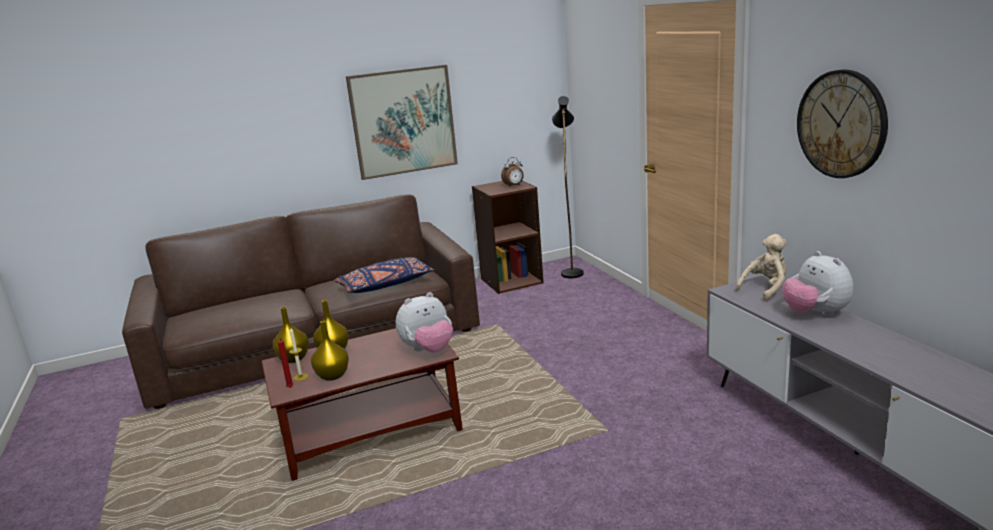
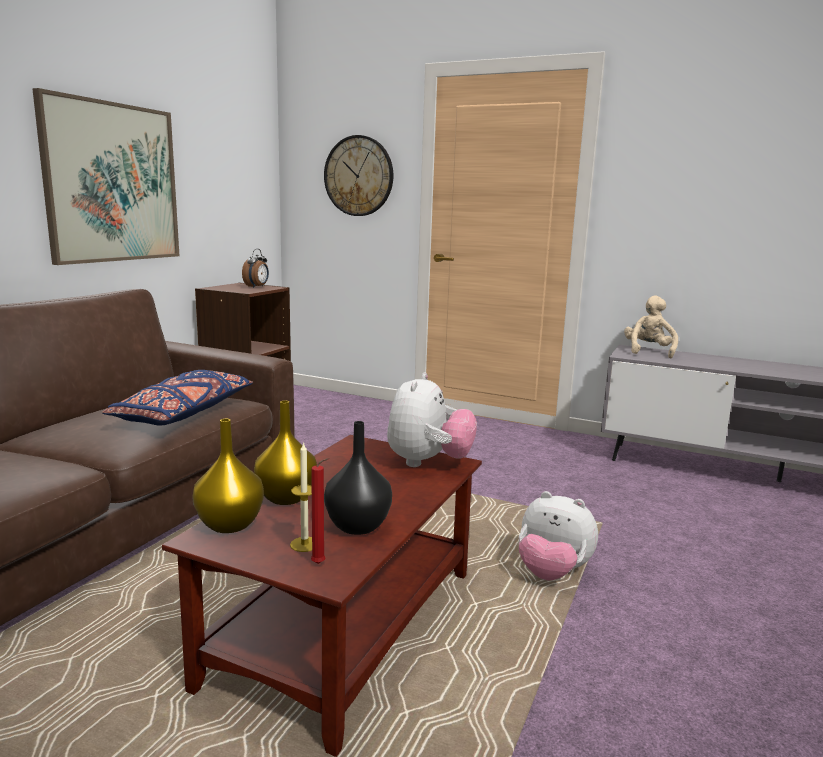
camera: 45 degrees left, 5 degrees down
yellow vase [311,321,349,381] -> black vase [324,421,392,535]
black floor lamp [552,96,584,278] -> none
plush toy [782,251,854,316] -> plush toy moved to [519,491,598,581]
wall clock [797,70,888,178] -> wall clock moved to [324,135,393,216]

